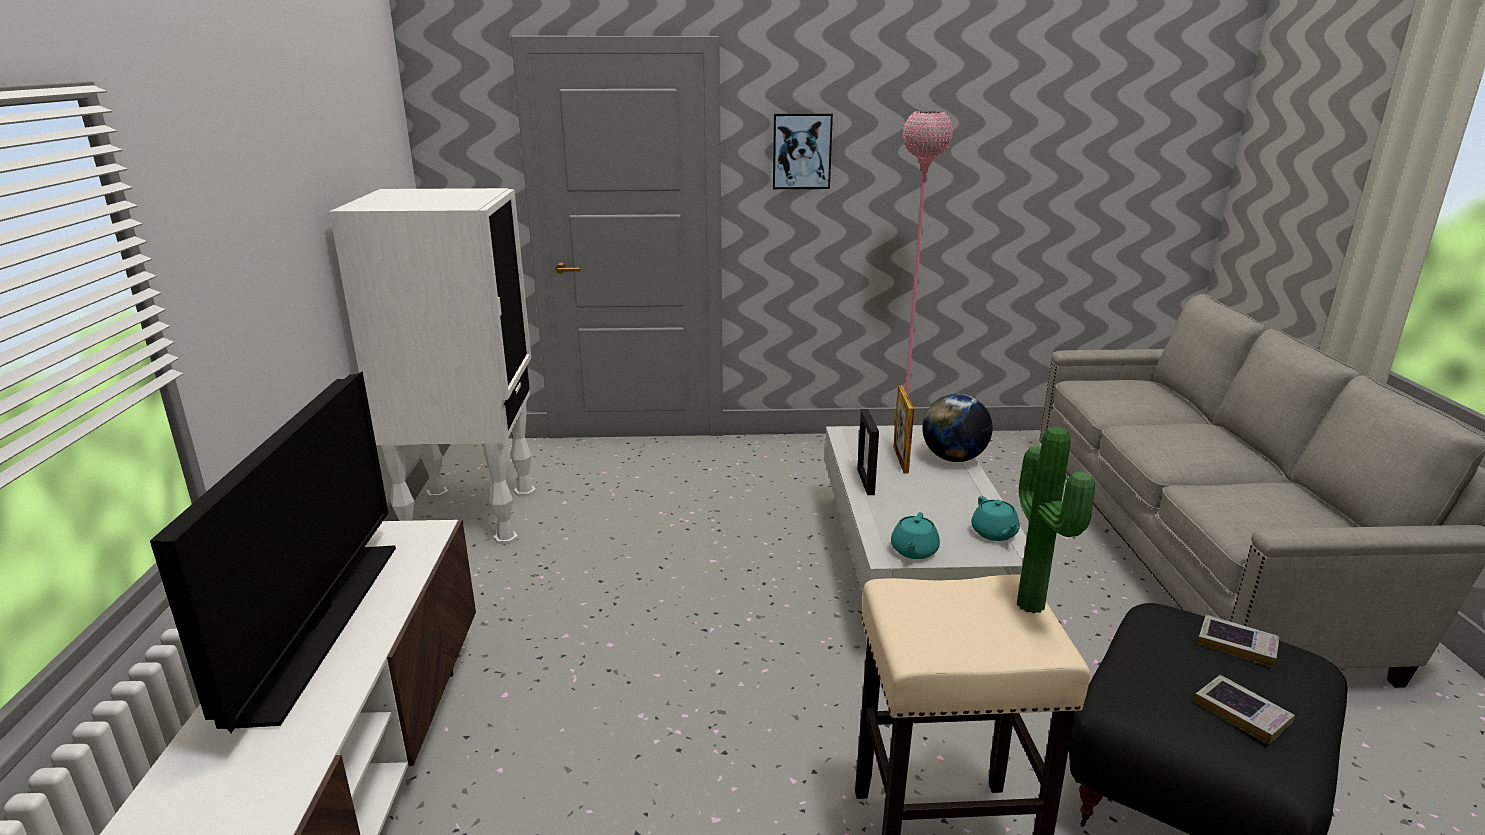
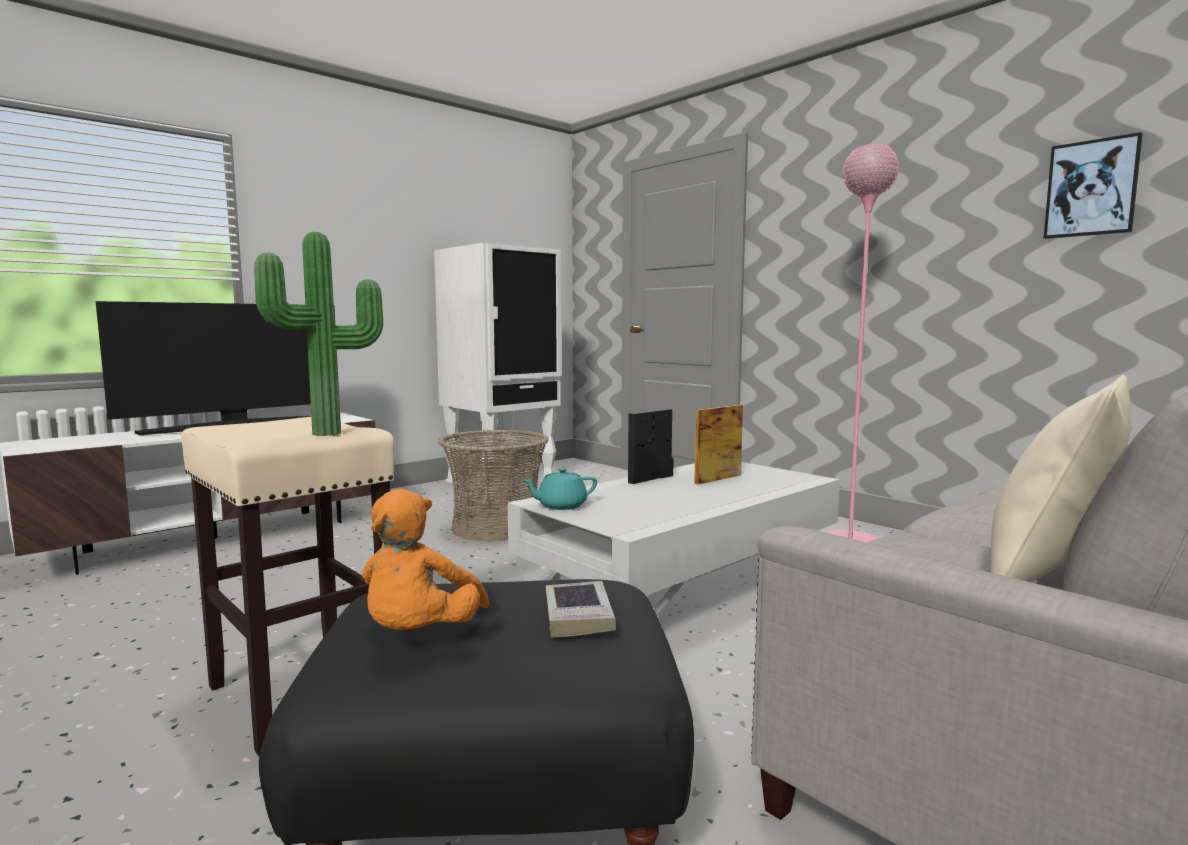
camera: 50 degrees right, 15 degrees down
picture [773,113,833,189] -> picture moved to [1044,132,1143,239]
globe [922,394,993,462] -> none
turquoise teapot [971,496,1020,541] -> none
book [1194,675,1295,744] -> orange plush toy [362,489,489,630]
none -> basket [438,429,549,542]
none -> beige pillow [990,375,1131,582]

